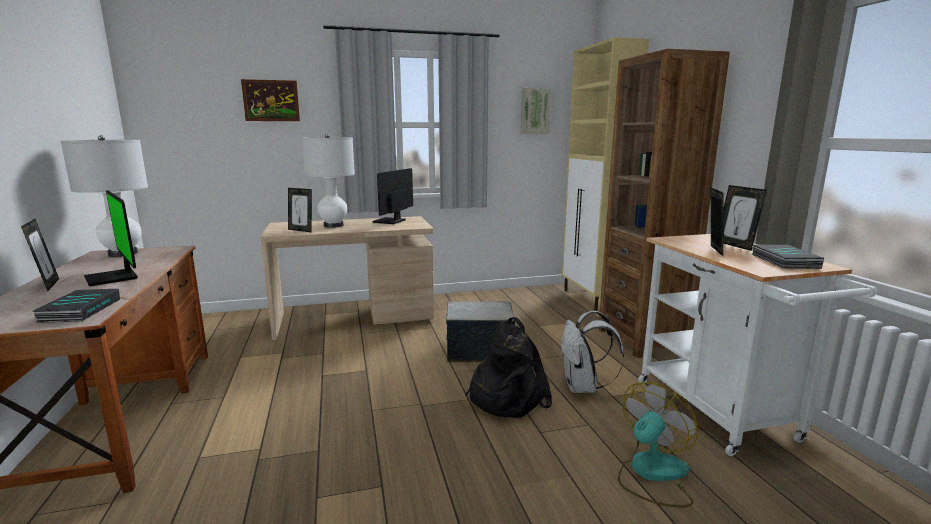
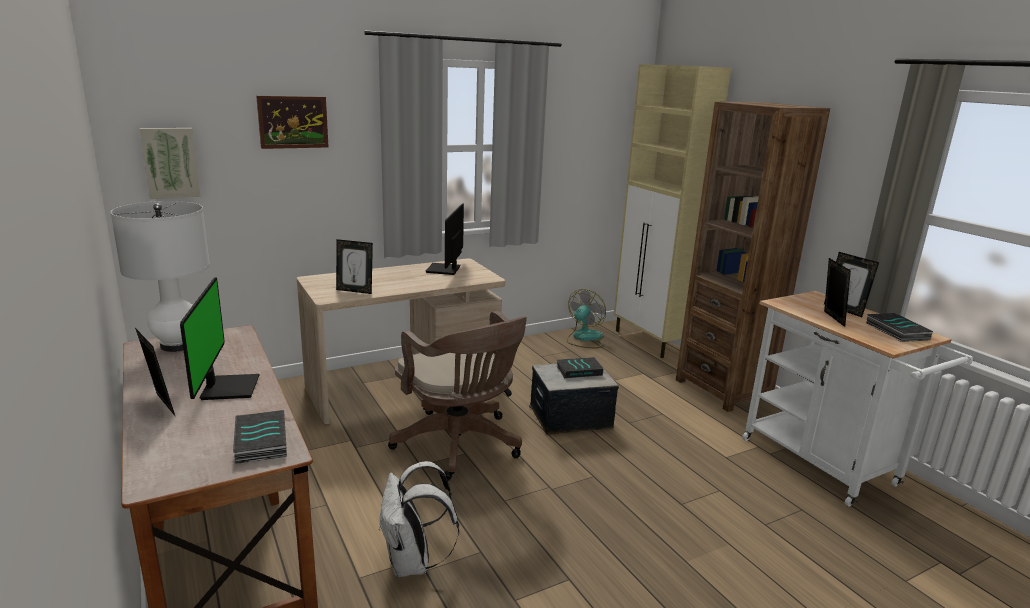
camera: 15 degrees left, 5 degrees up
monitor [84,190,138,286] -> monitor turned 135 degrees counterclockwise [180,277,259,400]
white table lamp [302,134,355,228] -> none
black backpack [465,317,552,418] -> none
picture [521,88,551,134] -> picture moved to [139,128,201,199]
white backpack [561,311,624,393] -> white backpack moved to [379,461,459,577]
fan [618,382,698,507] -> fan moved to [567,289,606,348]
none -> brown office chair [388,311,527,481]
none -> book [556,357,603,378]

